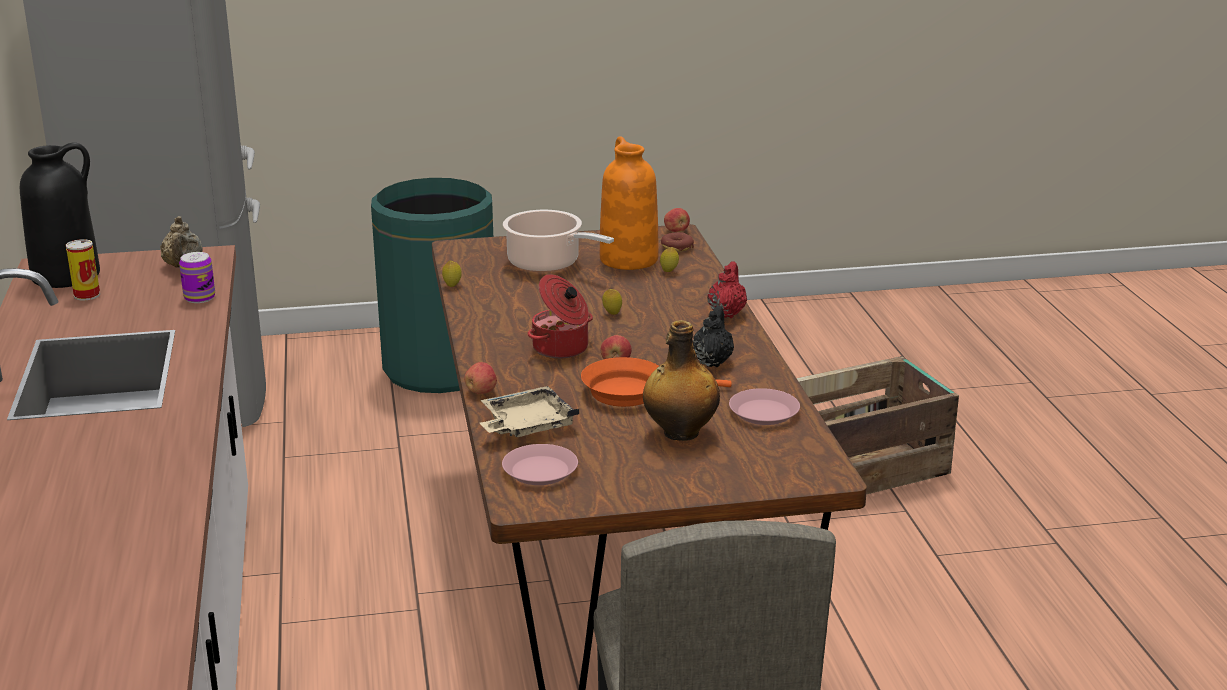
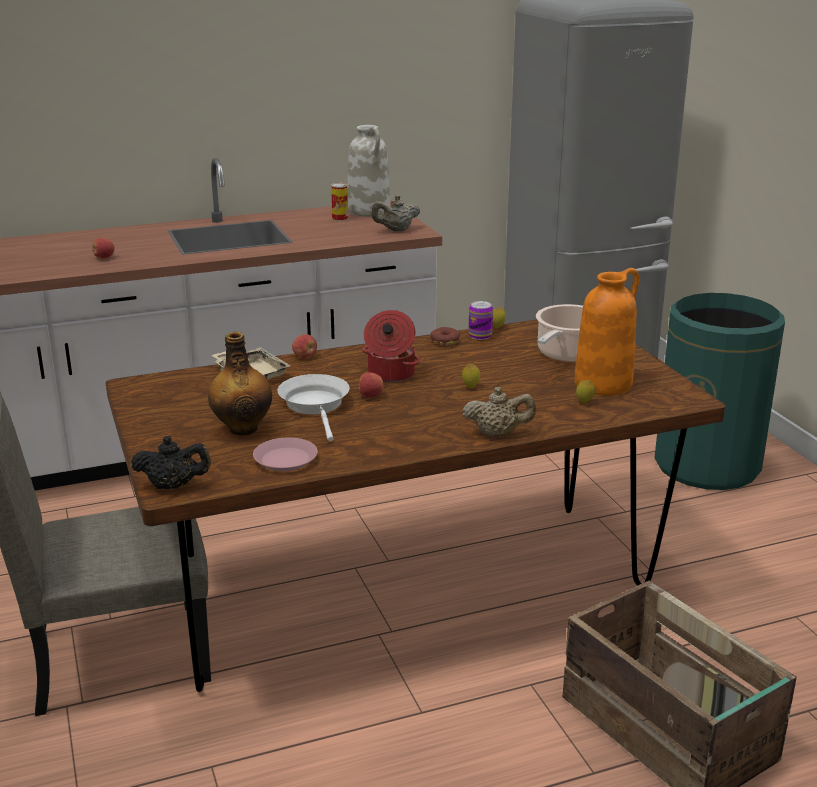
camera: 80 degrees right, 0 degrees up
black vase [20,142,100,288] -> white vase [347,125,390,217]
can [179,252,215,303] -> can moved to [469,301,493,340]
pink plate [502,444,578,485] -> none
orange frying pan [581,357,732,407] -> white frying pan [278,374,350,442]
donut [661,232,694,252] -> donut moved to [430,327,460,346]
apple [664,208,690,232] -> apple moved to [92,238,115,259]
black teapot [693,306,734,367] -> black teapot moved to [131,436,211,490]
red teapot [707,261,747,318] -> beige teapot [462,387,536,436]

